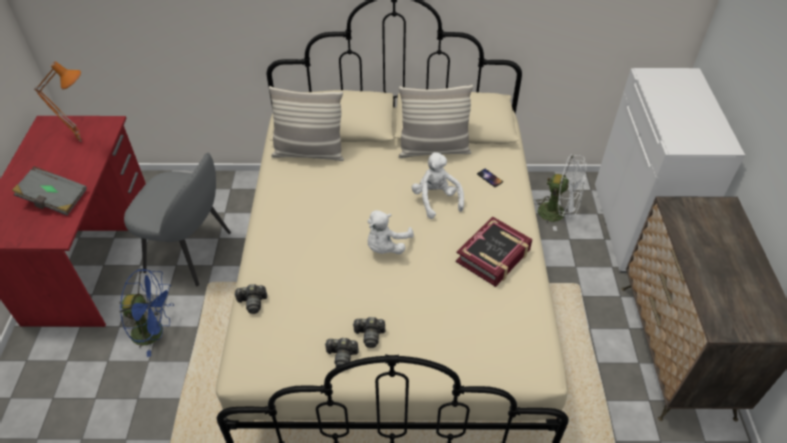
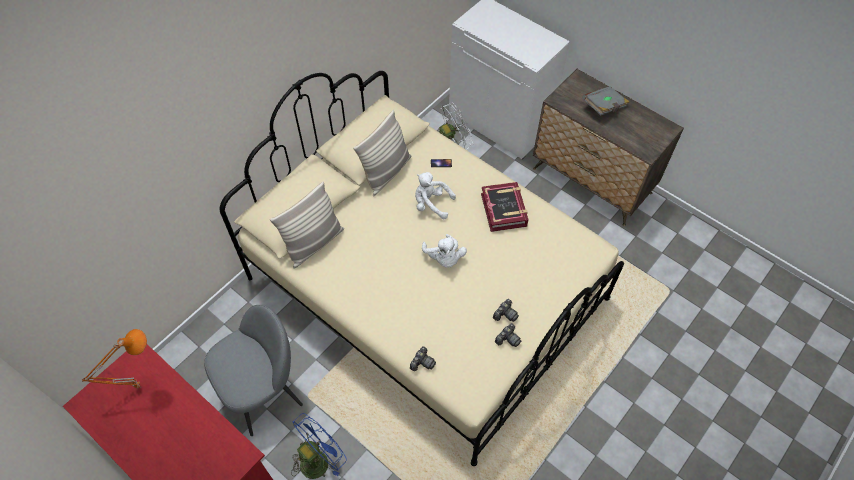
camera: 50 degrees left, 10 degrees up
grey book [12,166,87,215] -> grey book moved to [582,86,629,115]

